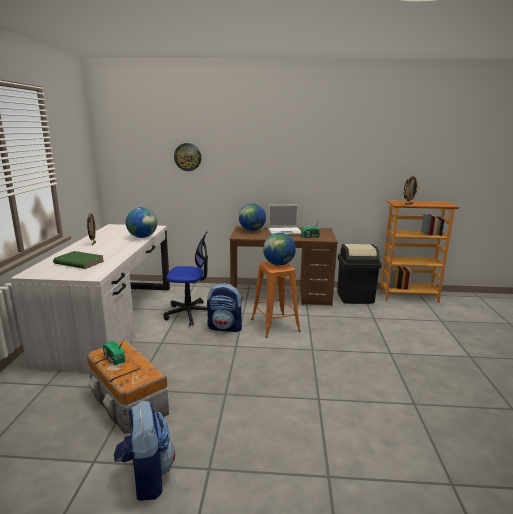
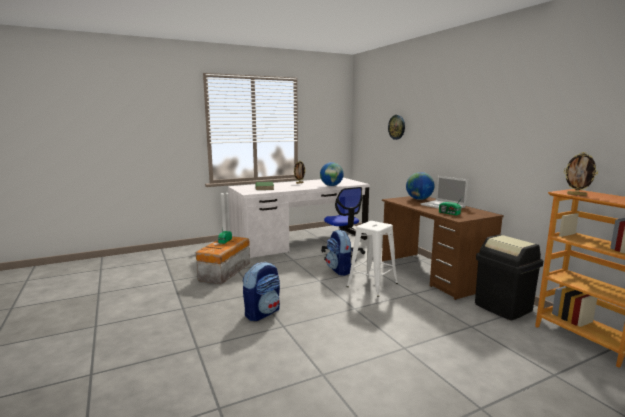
camera: 60 degrees right, 5 degrees down
backpack [114,401,175,501] -> backpack moved to [243,262,280,321]
orange stool [251,262,301,338] -> white stool [346,221,398,297]
globe [263,233,296,265] -> none

